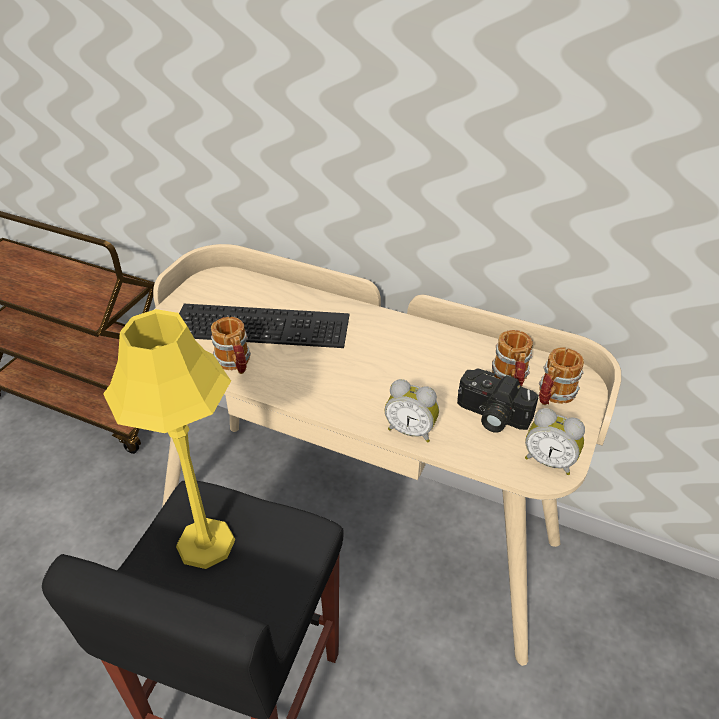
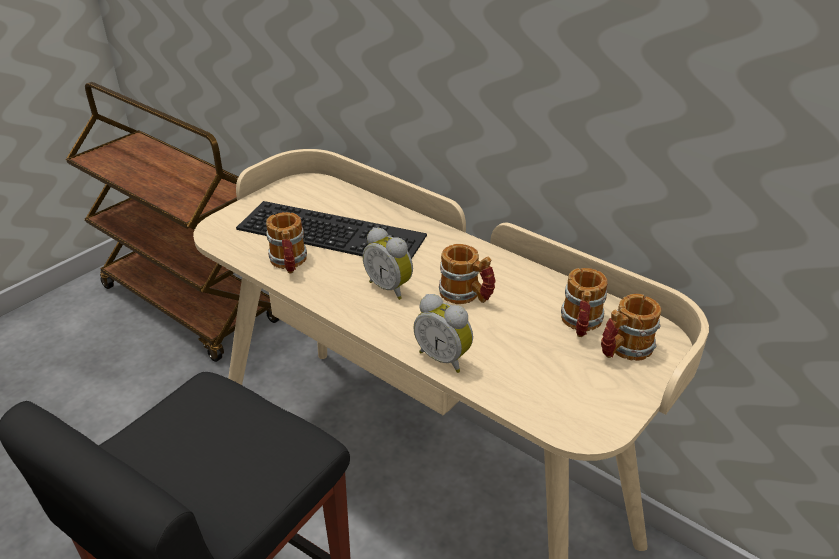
camera: 15 degrees right, 5 degrees down
yellow table lamp [103,309,236,569] -> none
camera [457,369,539,433] -> none
alarm clock [525,408,585,475] -> alarm clock moved to [363,227,413,300]
none -> mug [439,244,496,304]

